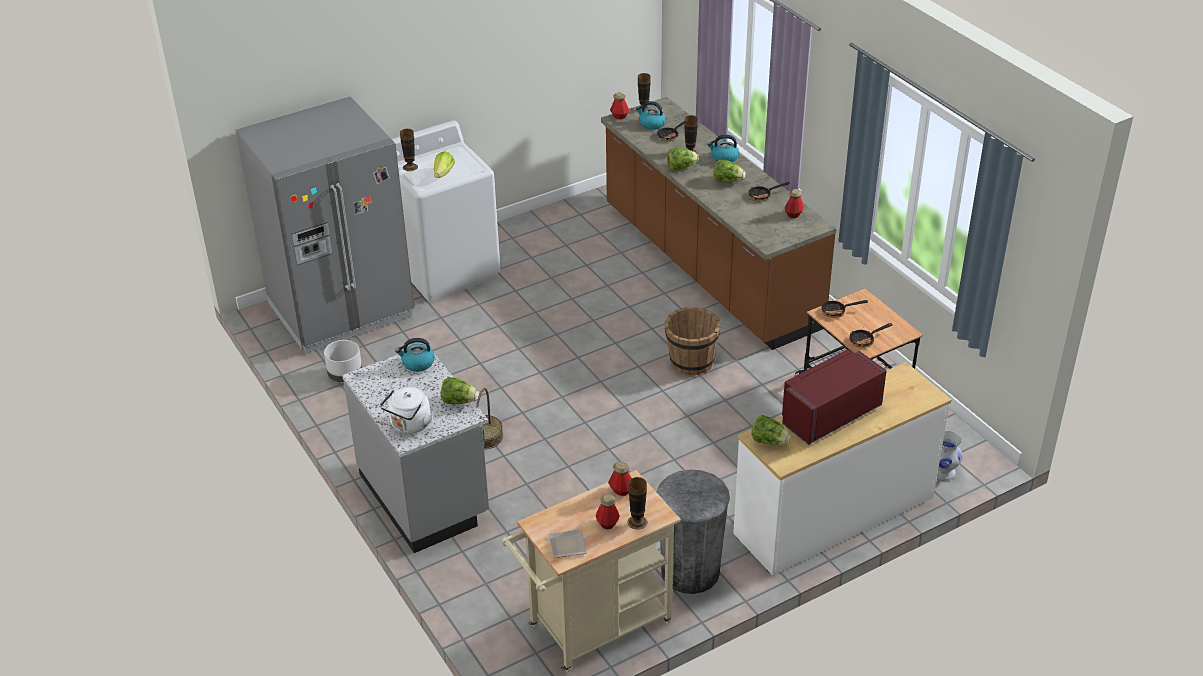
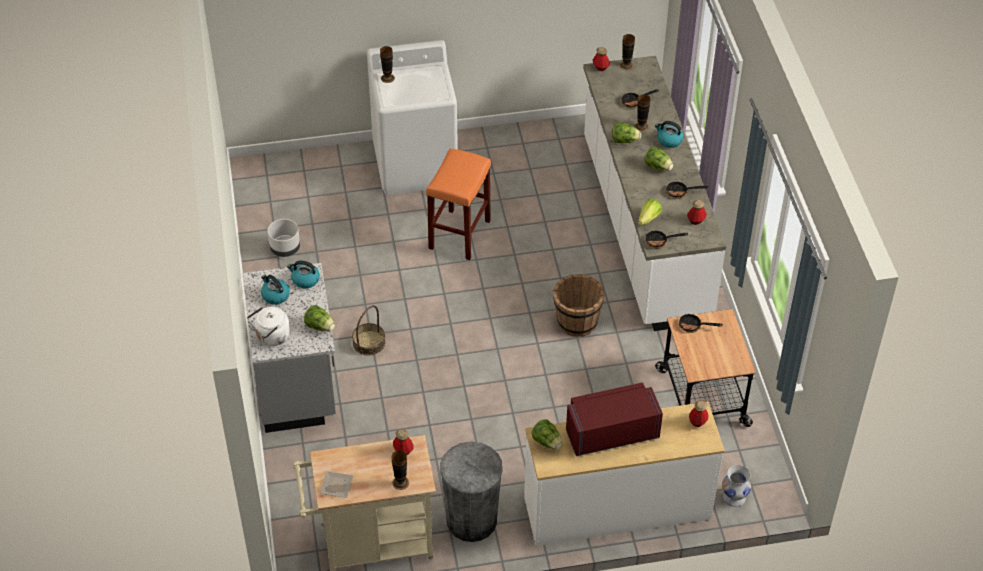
camera: 20 degrees right, 10 degrees up
grey fridge [235,96,414,353] -> none
lettuce [434,151,455,178] -> lettuce moved to [638,199,662,226]
bottle [596,494,620,529] -> bottle moved to [689,400,708,427]
brown counter [601,97,837,350] -> white counter [583,56,726,331]
kettle [636,101,666,130] -> kettle moved to [261,275,290,305]
frying pan [850,323,893,348] -> frying pan moved to [645,229,688,248]
none -> orange stool [426,148,491,260]

